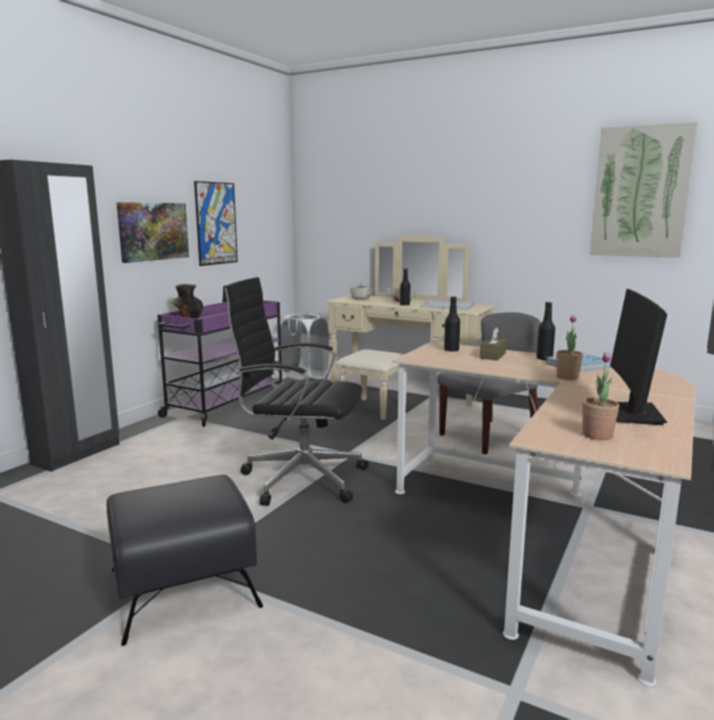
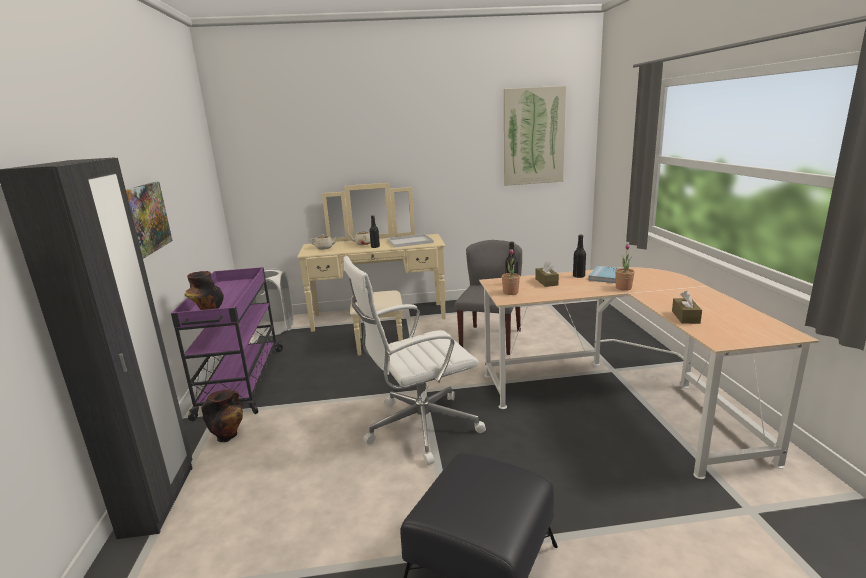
camera: 35 degrees left, 5 degrees up
picture [194,181,238,266] -> none
black office chair [222,277,369,506] -> white office chair [344,256,486,465]
potted plant [582,352,619,440] -> potted plant moved to [502,249,520,295]
monitor [610,289,667,425] -> none
none -> vase [201,389,243,442]
none -> brown tissue box [672,291,702,324]

